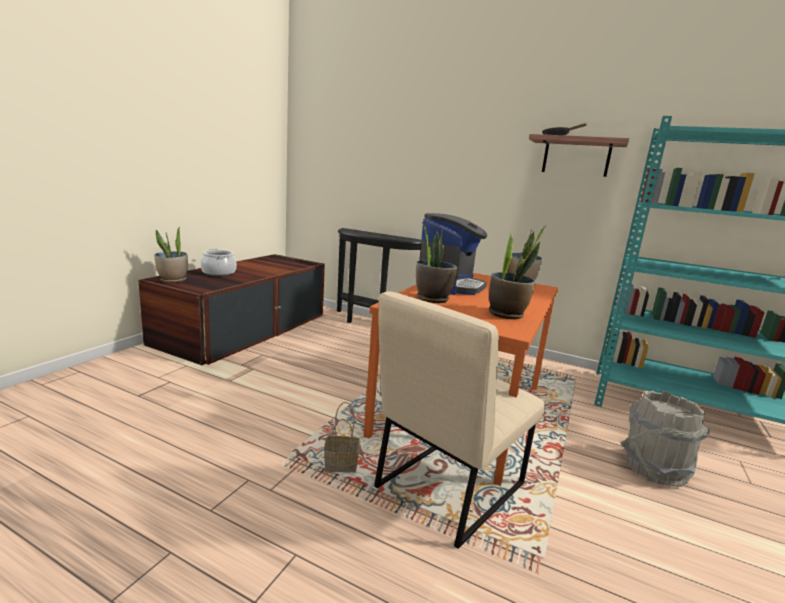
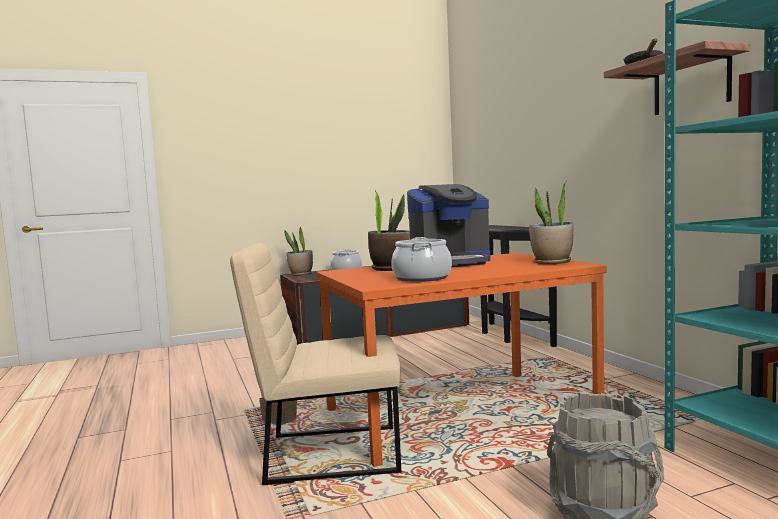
camera: 45 degrees right, 10 degrees down
potted plant [489,233,540,319] -> cooking pot [392,237,452,282]

